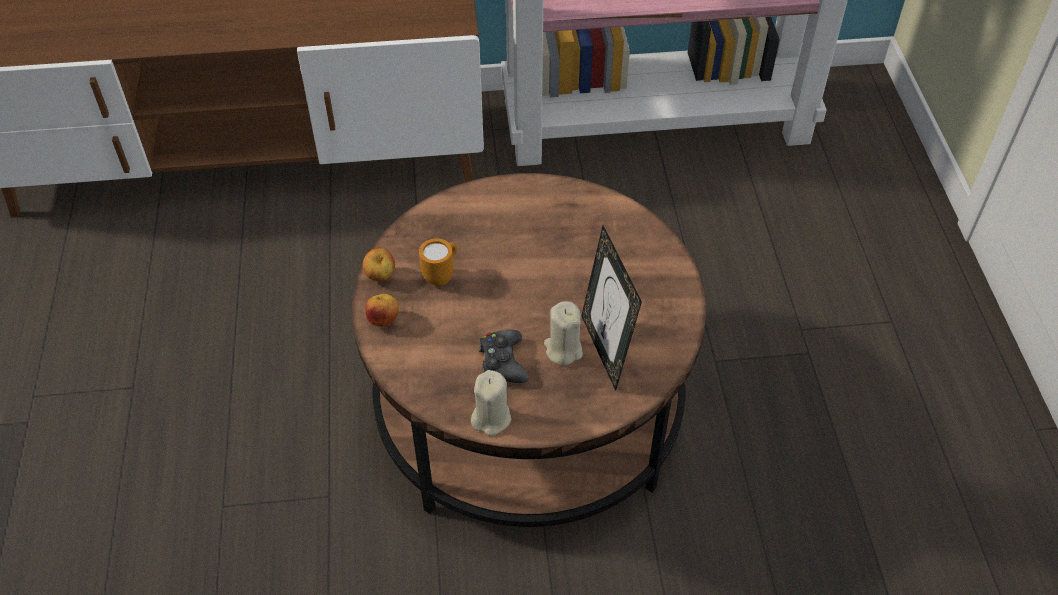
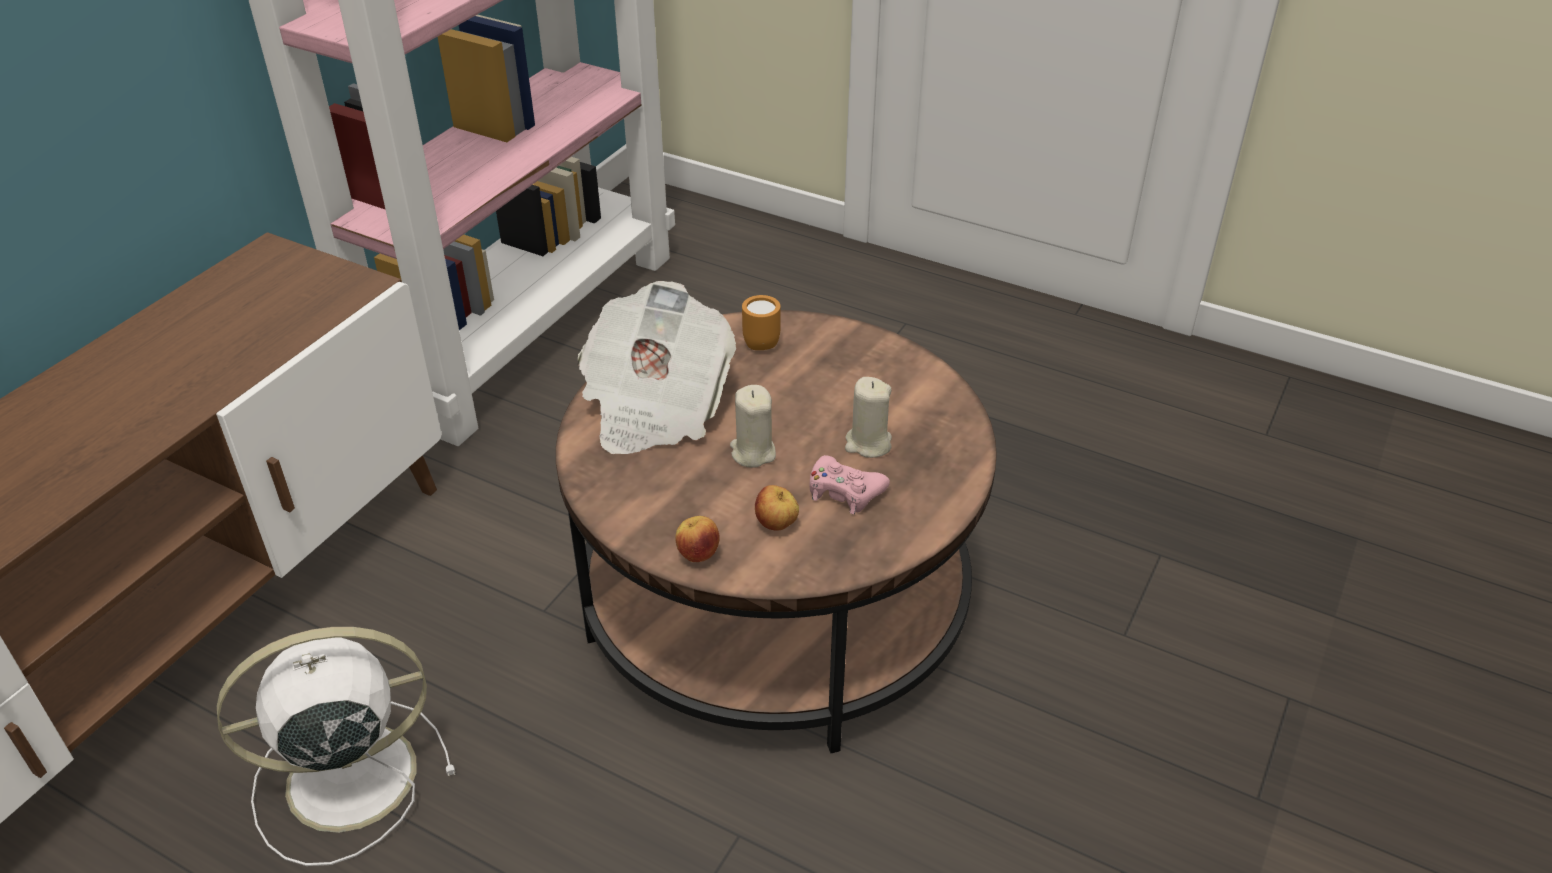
camera: 55 degrees left, 10 degrees down
apple [363,248,395,281] -> apple moved to [755,485,799,531]
orange mug [419,238,457,286] -> orange mug moved to [742,295,781,350]
beige candle [471,370,511,436] -> beige candle moved to [730,385,776,468]
black game controller [479,330,528,383] -> pink game controller [810,455,890,514]
picture frame [581,225,642,391] -> none
none -> white fan [217,627,455,866]
none -> newspaper [577,281,736,454]

